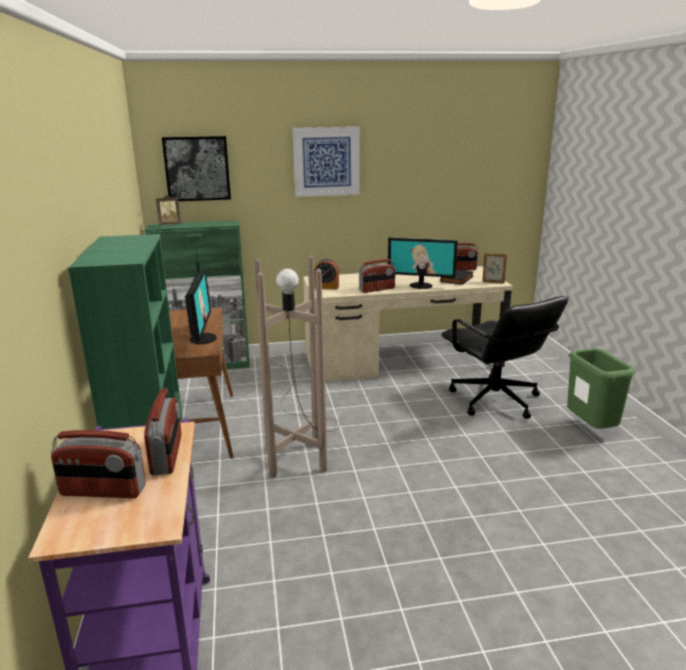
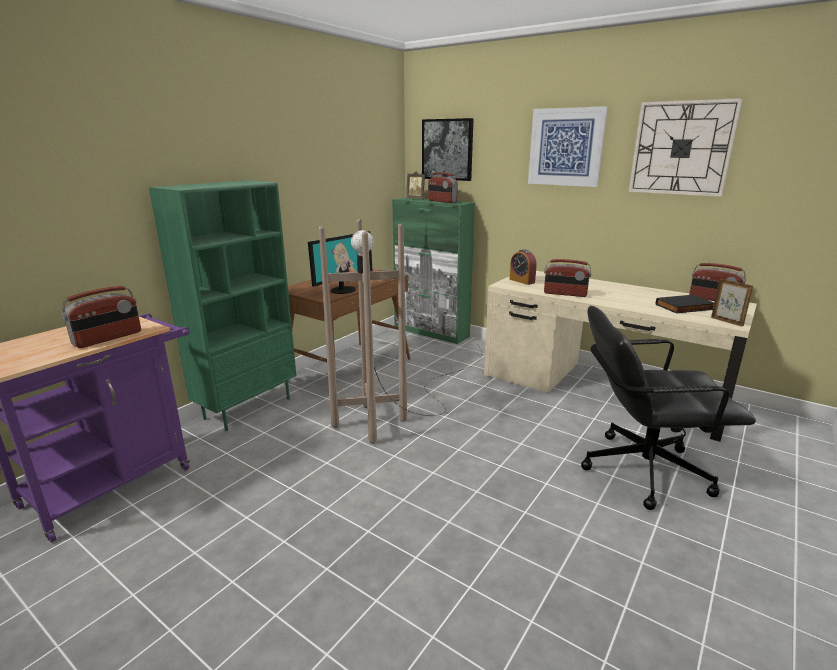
camera: 45 degrees right, 0 degrees up
radio [51,430,146,498] -> radio moved to [428,172,458,203]
monitor [388,238,458,289] -> none
black office chair [441,296,569,419] -> black office chair turned 75 degrees clockwise [581,306,756,510]
green trash can [567,348,636,429] -> none
none -> wall clock [629,98,743,197]

